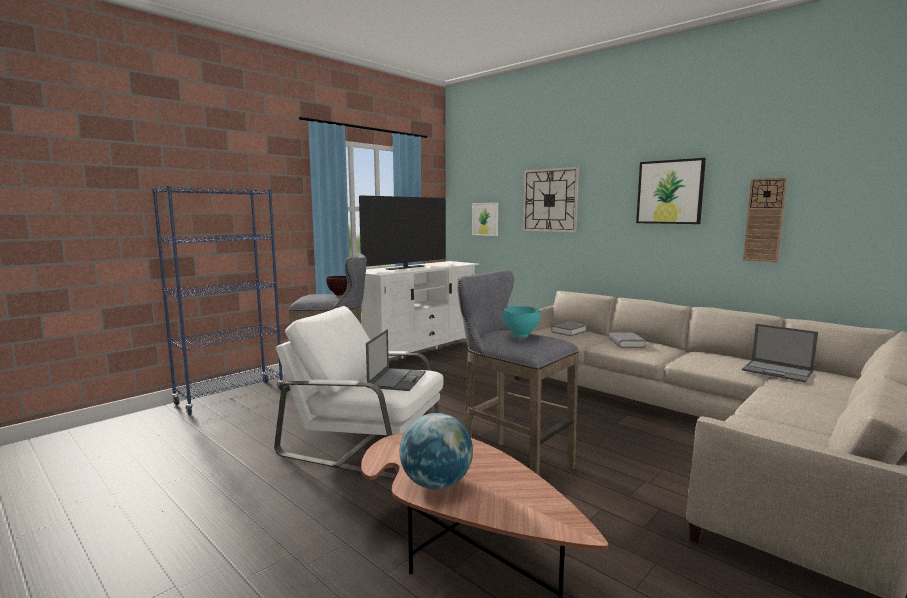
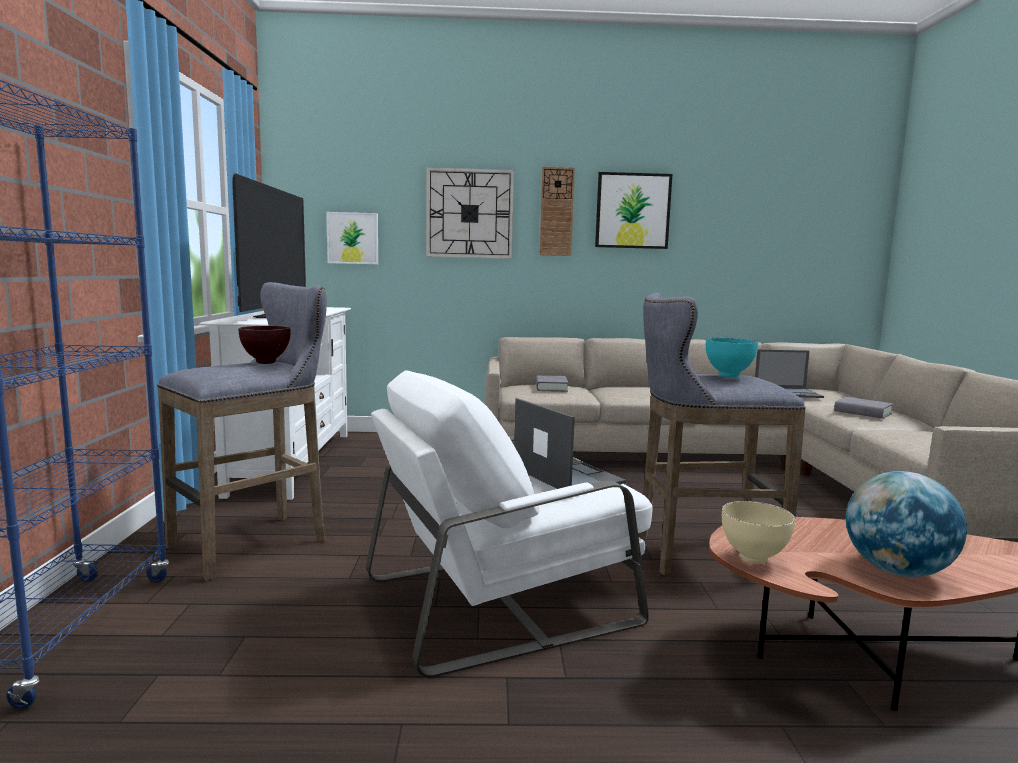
camera: 45 degrees left, 0 degrees up
grey book [609,332,646,348] -> grey book moved to [834,397,893,419]
wall clock [743,177,787,262] -> wall clock moved to [539,167,575,256]
none -> beige bowl [722,501,795,564]

